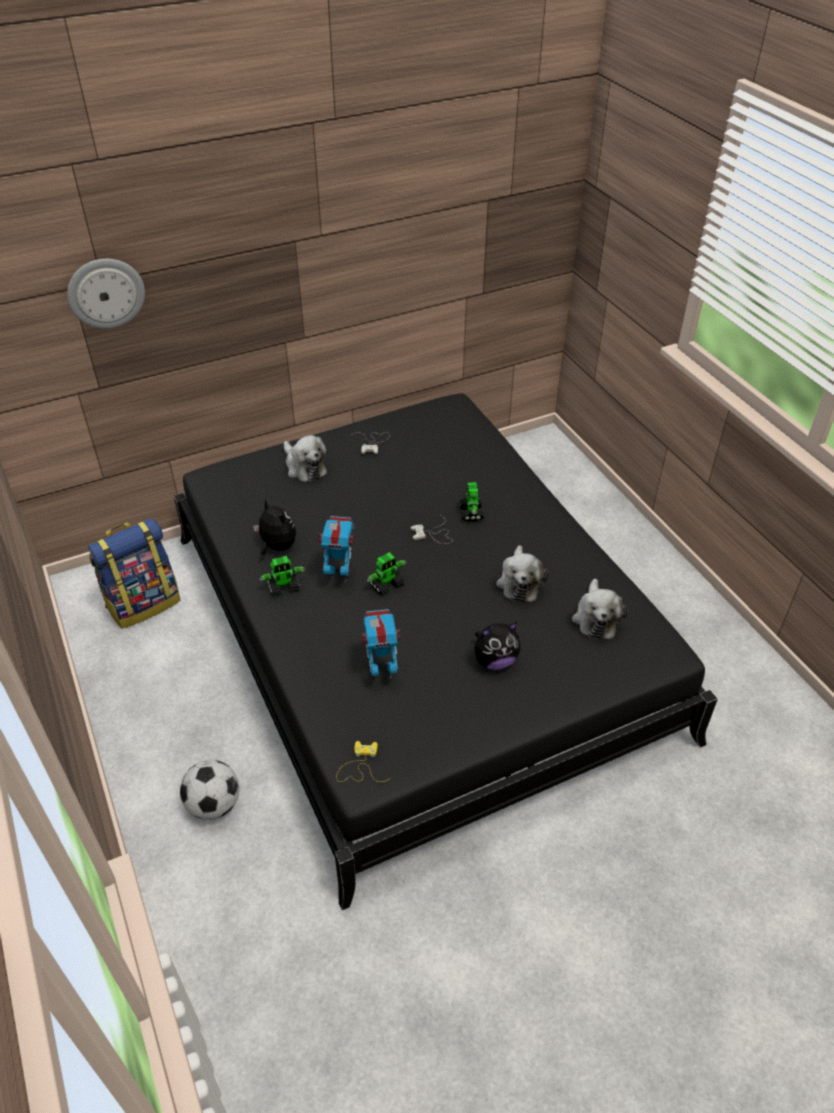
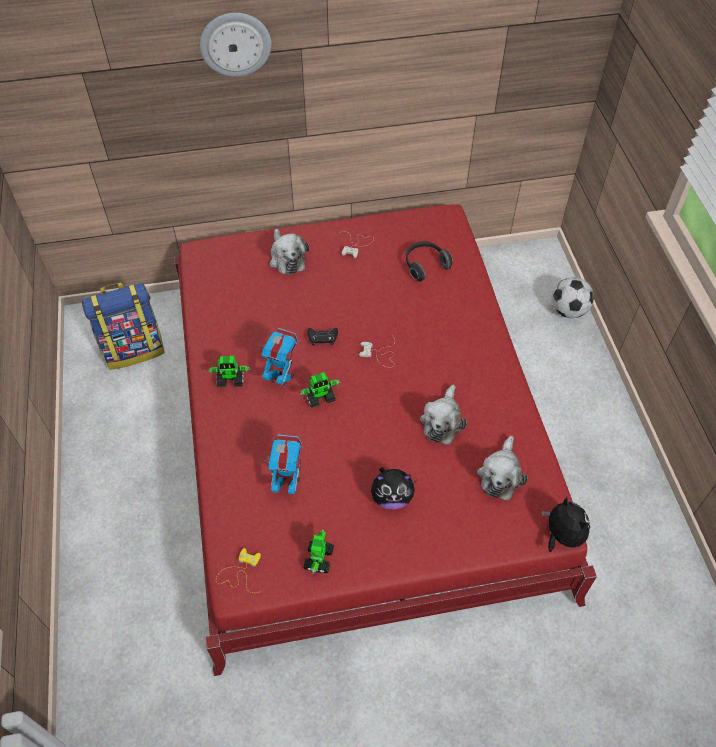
camera: 15 degrees right, 10 degrees up
wall clock [67,259,145,329] -> wall clock moved to [200,13,271,77]
black bed [174,393,718,910] -> red bed [174,204,597,676]
football [180,760,239,820] -> football moved to [552,277,594,318]
plush toy [253,498,296,555] -> plush toy moved to [541,497,590,552]
toy robot [459,482,484,521] -> toy robot moved to [303,529,334,574]
none -> black game controller [307,328,338,345]
none -> headphones [406,241,453,282]

